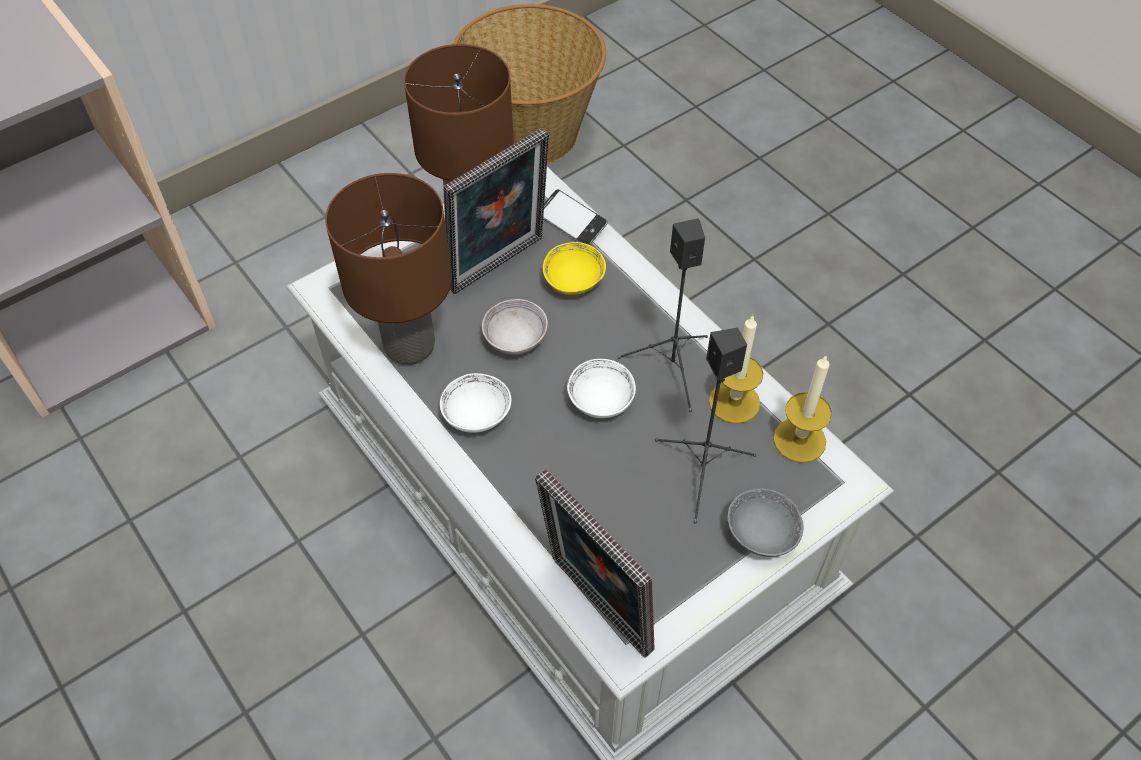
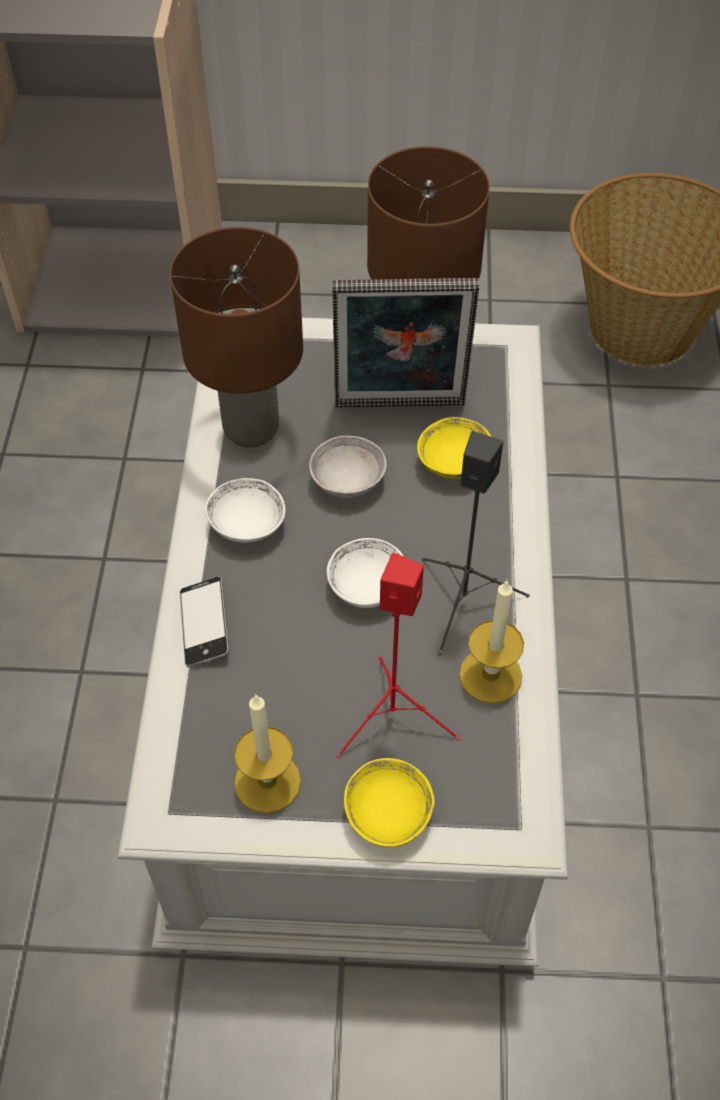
camera: 40 degrees right, 0 degrees up
picture frame [535,469,655,658] -> none
phone [543,189,608,245] -> phone moved to [180,577,229,667]
black speaker [655,328,757,524] -> red speaker [336,552,460,758]
grey bowl [727,488,804,557] -> yellow bowl [344,758,435,847]
candle [773,356,832,463] -> candle moved to [234,694,301,814]

